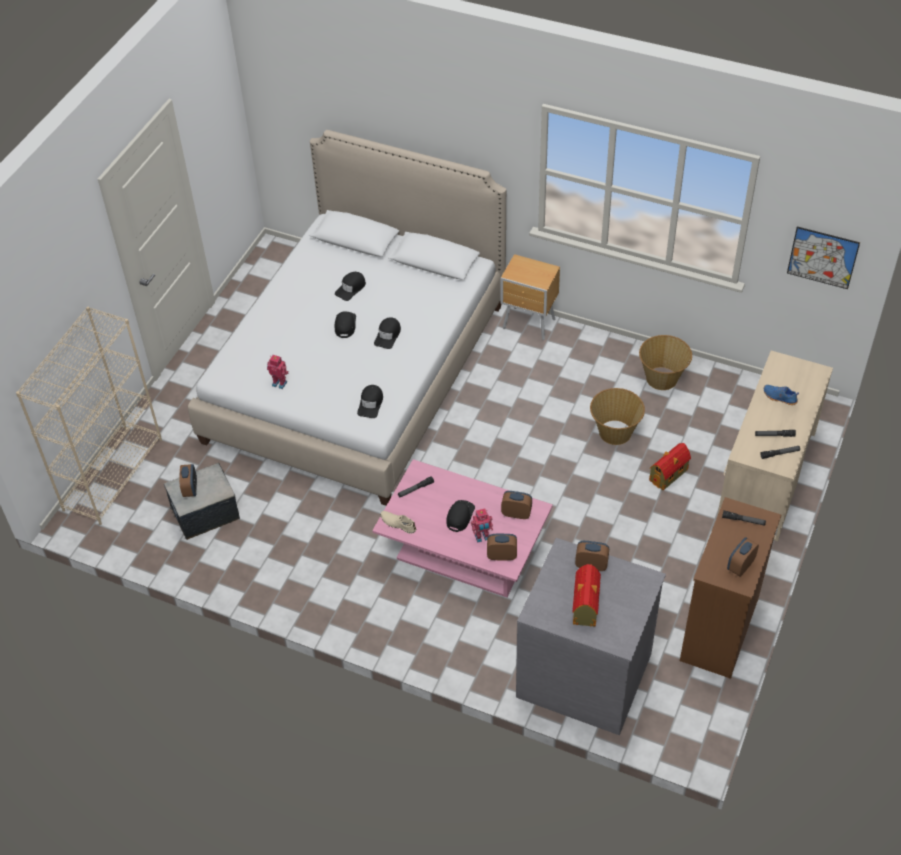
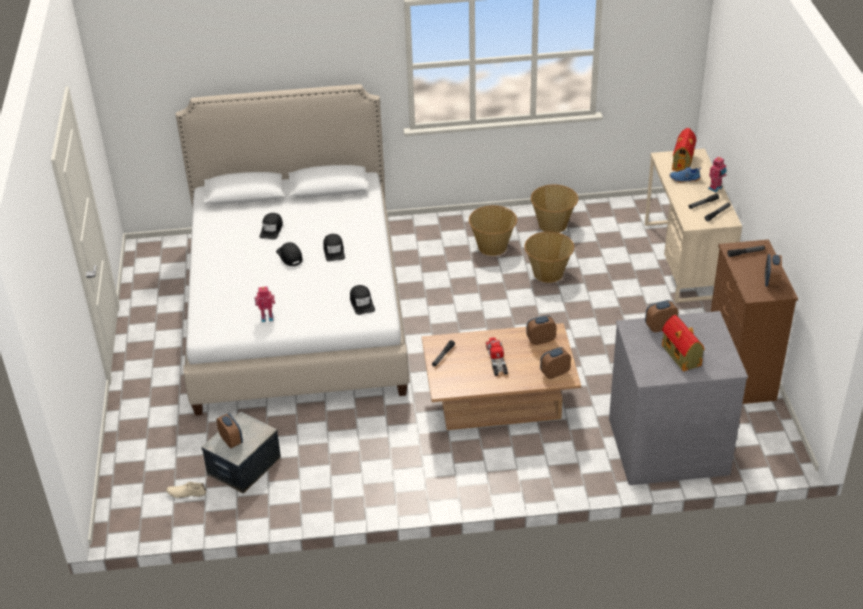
camera: 30 degrees left, 10 degrees down
beige bookcase [16,307,162,525] -> none
pink coffee table [372,459,553,597] -> brown coffee table [422,323,581,430]
beige shoe [380,511,416,534] -> beige shoe moved to [166,482,206,498]
black cap [446,500,475,532] -> toy truck [486,337,508,376]
toy robot [471,508,493,543] -> toy robot moved to [708,157,727,192]
brown nightstand [500,254,560,340] -> none
toy house [649,443,691,490] -> toy house moved to [672,128,696,171]
picture [787,227,860,289] -> none
none -> basket [469,205,517,256]

